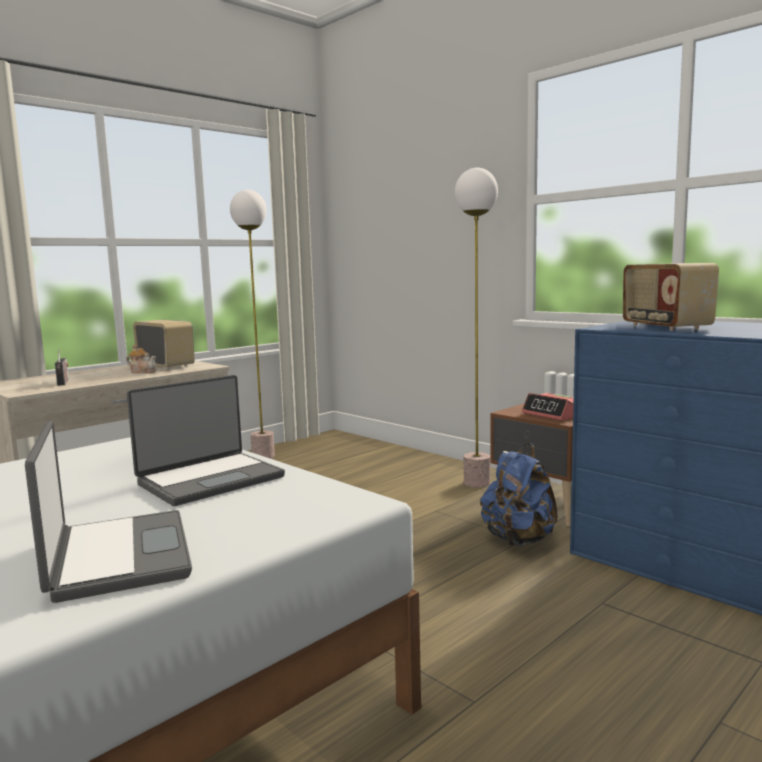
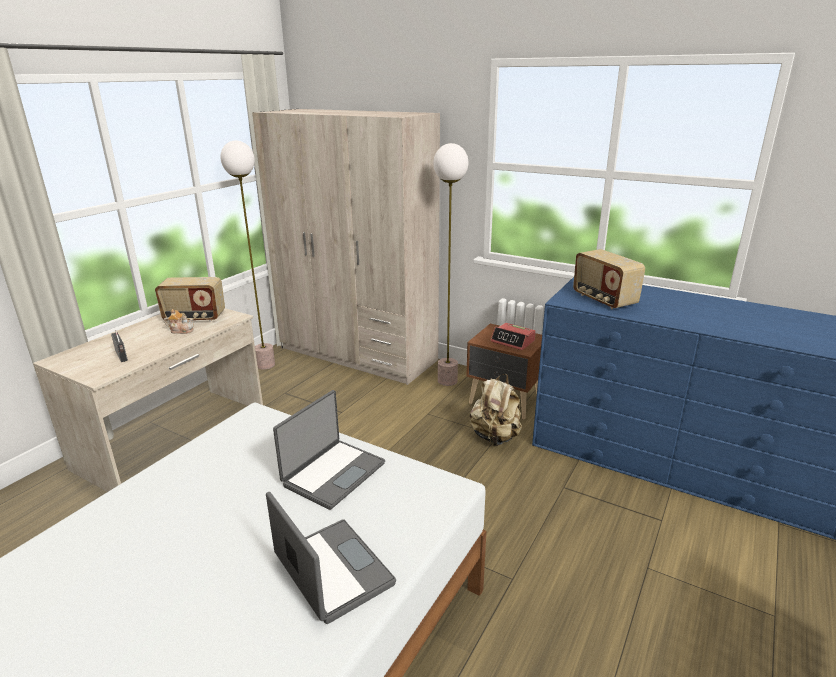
camera: 15 degrees left, 15 degrees up
radio [133,320,195,369] -> radio turned 150 degrees clockwise [155,277,225,322]
blue backpack [480,443,558,546] -> beige backpack [470,374,522,446]
none -> beige wardrobe [252,109,440,385]

